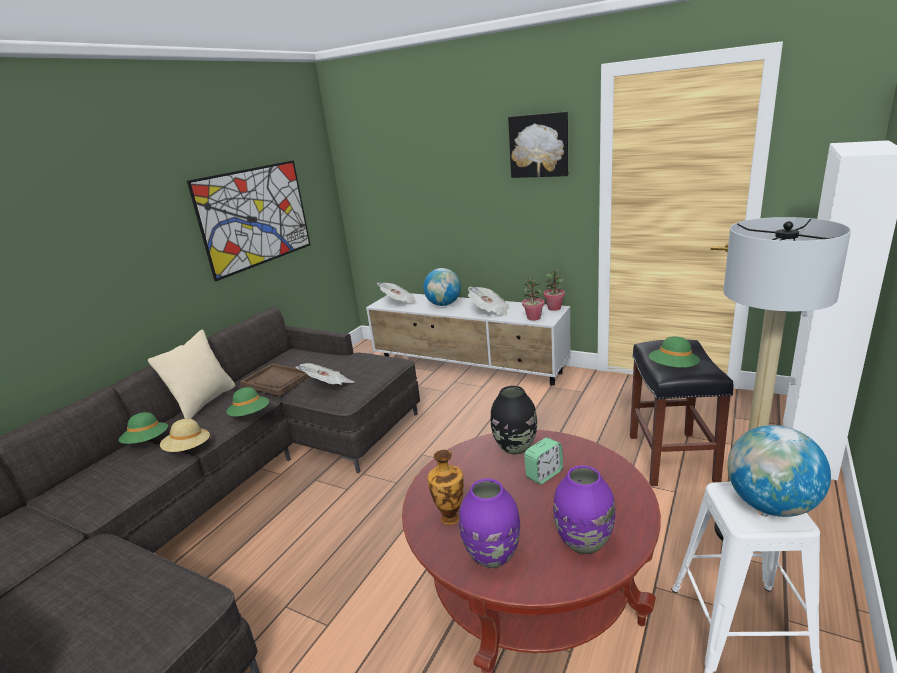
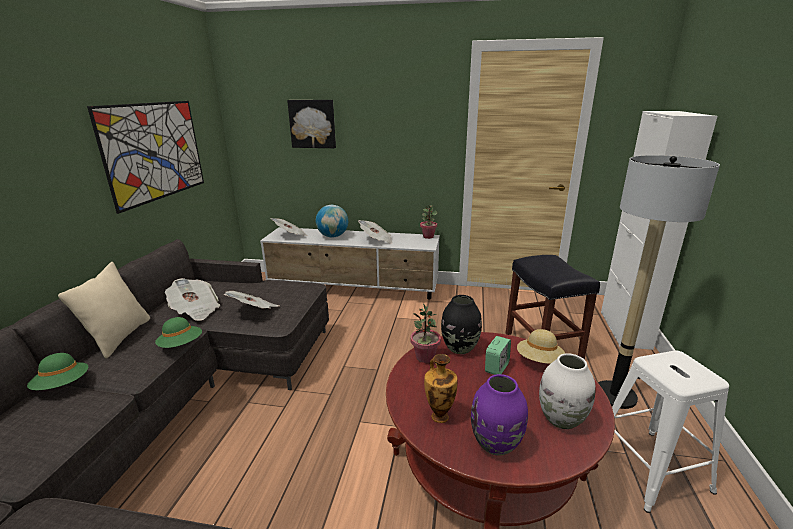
camera: 20 degrees left, 0 degrees up
beige hat [160,418,212,452] -> beige hat moved to [517,329,565,364]
brown tray [240,363,310,396] -> newspaper [165,278,220,321]
picture [508,112,568,178] -> picture moved to [287,100,336,148]
potted plant [522,277,545,321] -> potted plant moved to [411,303,441,363]
purple vase [553,465,615,554] -> white vase [539,353,596,429]
green hat [649,336,700,368] -> none
globe [727,425,831,517] -> none

